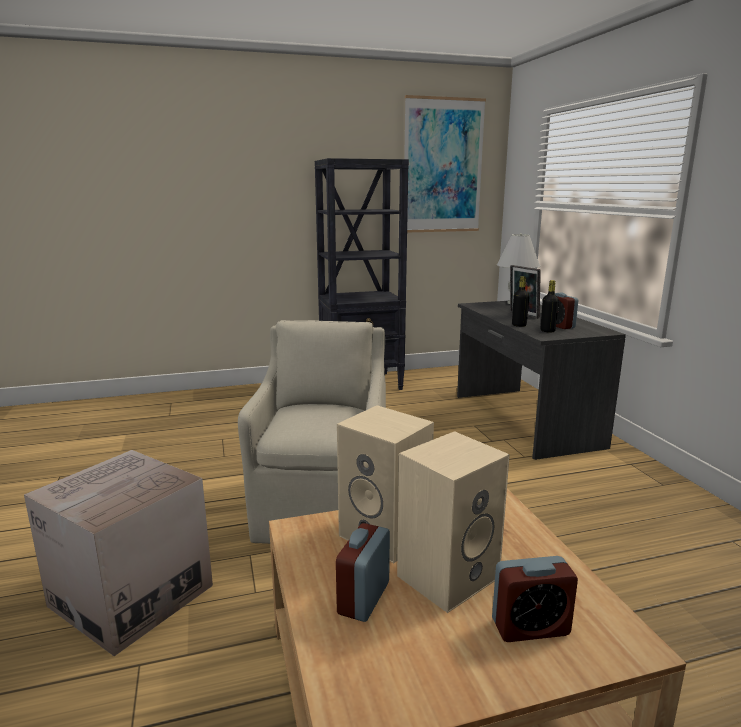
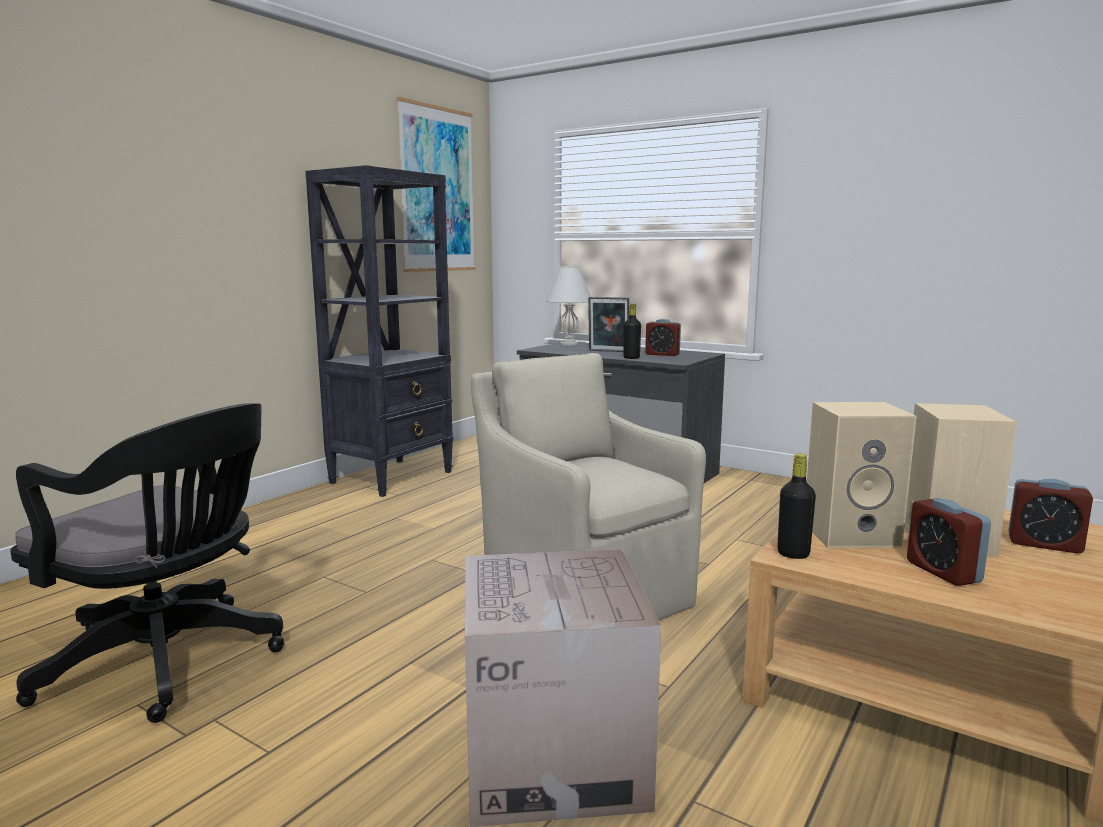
camera: 40 degrees left, 5 degrees down
alarm clock [492,556,578,642] -> alarm clock turned 75 degrees clockwise [1008,479,1093,554]
black bottle [541,280,559,333] -> black bottle moved to [777,454,816,559]
none -> black office chair [10,403,284,723]

